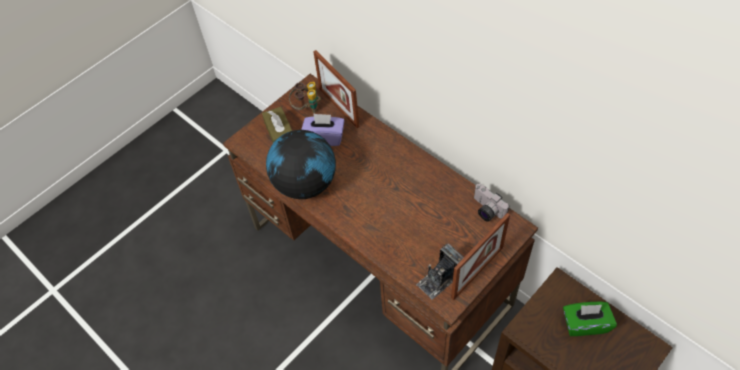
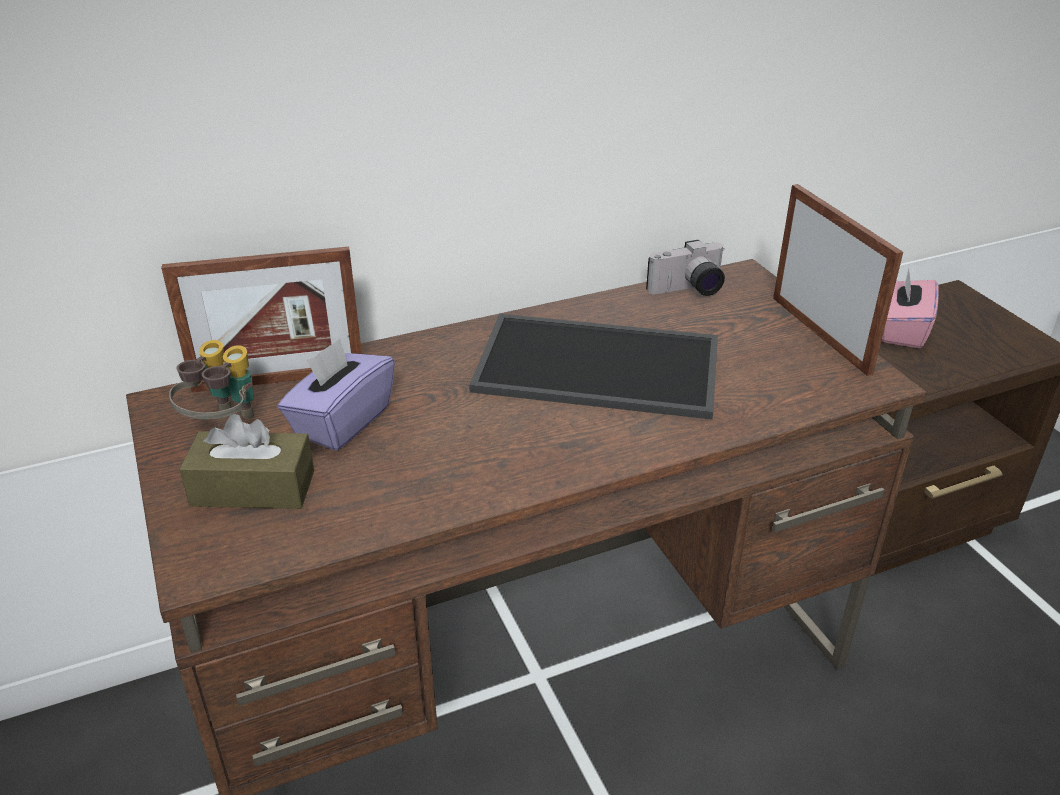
camera: 70 degrees left, 20 degrees down
globe [266,130,336,199] -> none
camera [416,243,464,300] -> none
green tissue box [563,302,617,336] -> pink tissue box [882,269,939,348]
none -> tray [469,314,718,420]

